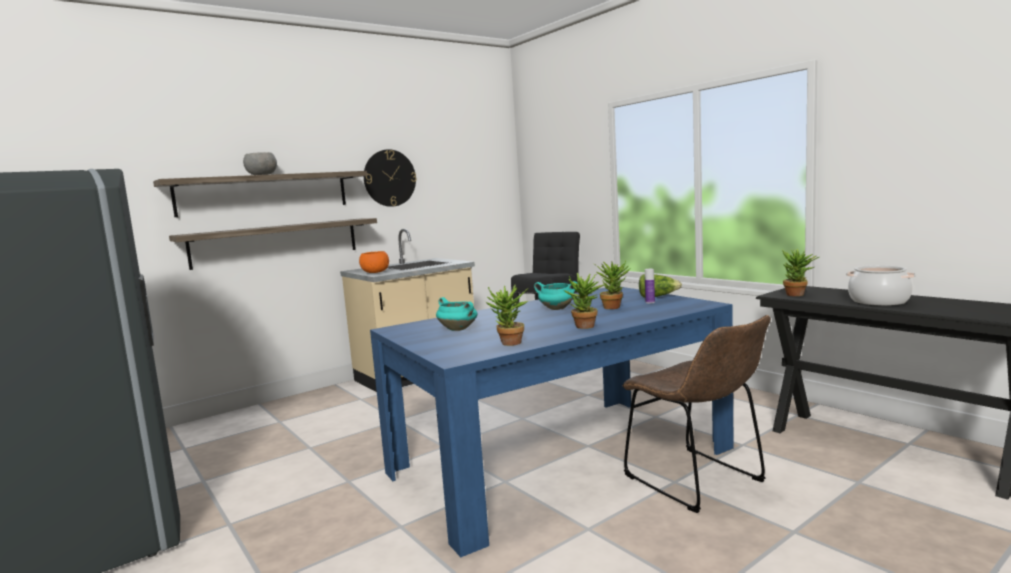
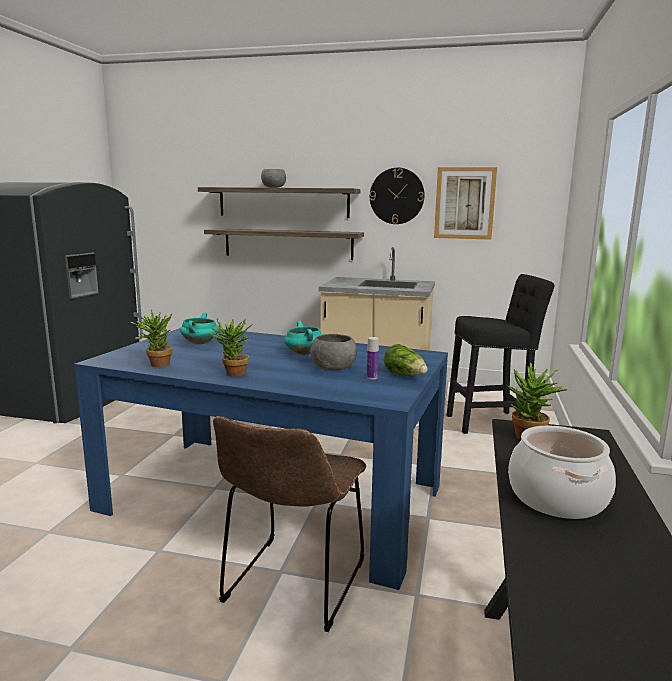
camera: 50 degrees right, 5 degrees up
orange bowl [359,251,389,273] -> none
potted plant [595,261,630,309] -> grey bowl [310,334,357,371]
none -> picture [434,167,497,240]

